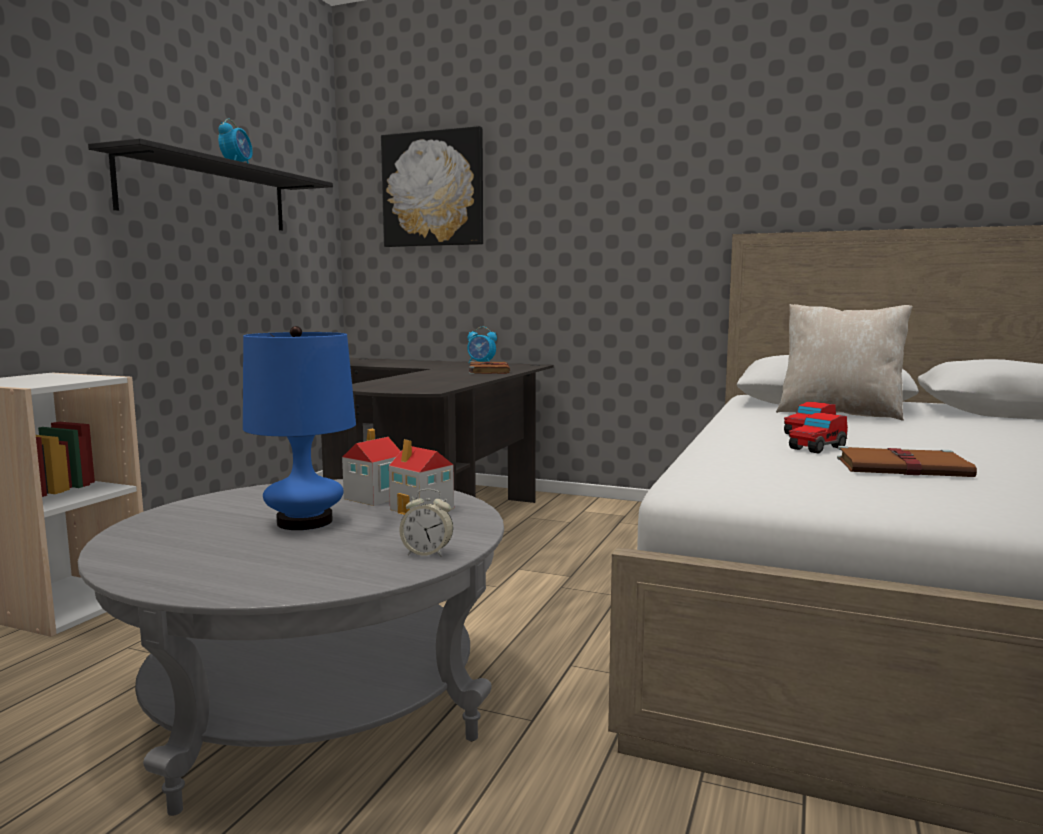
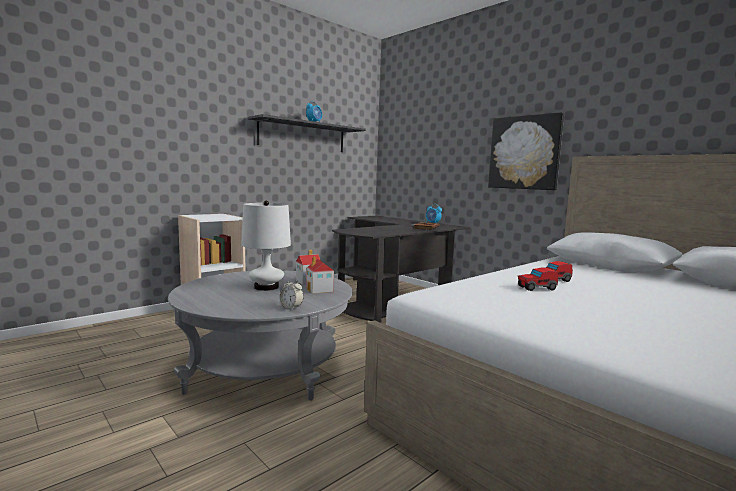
camera: 25 degrees right, 0 degrees up
blue table lamp [243,326,356,530] -> white table lamp [241,201,291,291]
picture [381,126,483,247] -> picture moved to [488,112,564,190]
beige pillow [776,304,913,421] -> none
brown book [837,446,977,477] -> none

